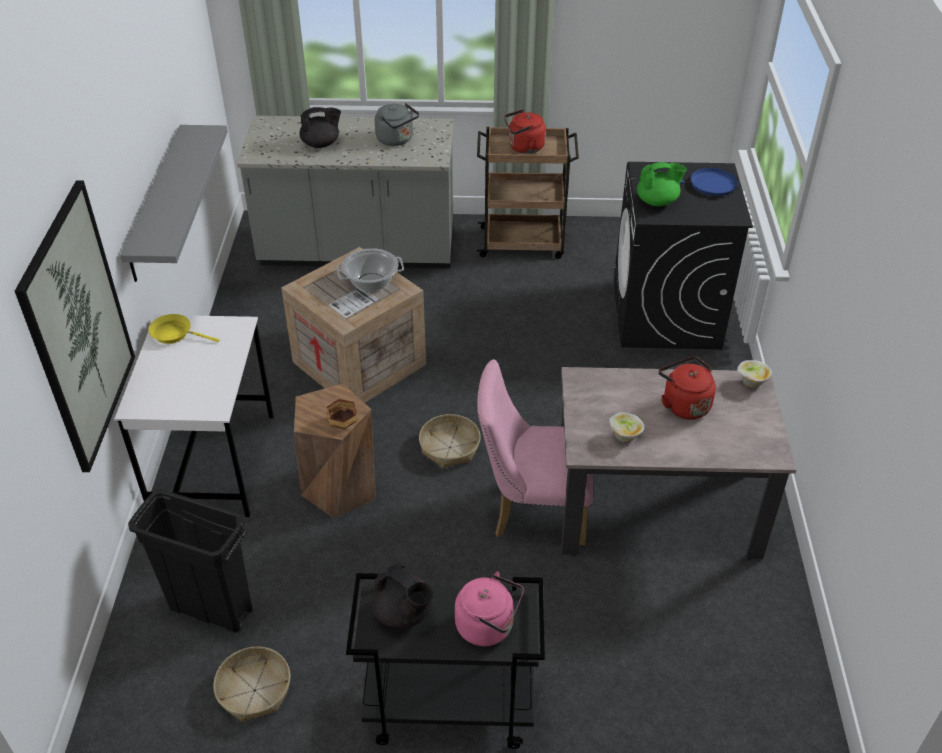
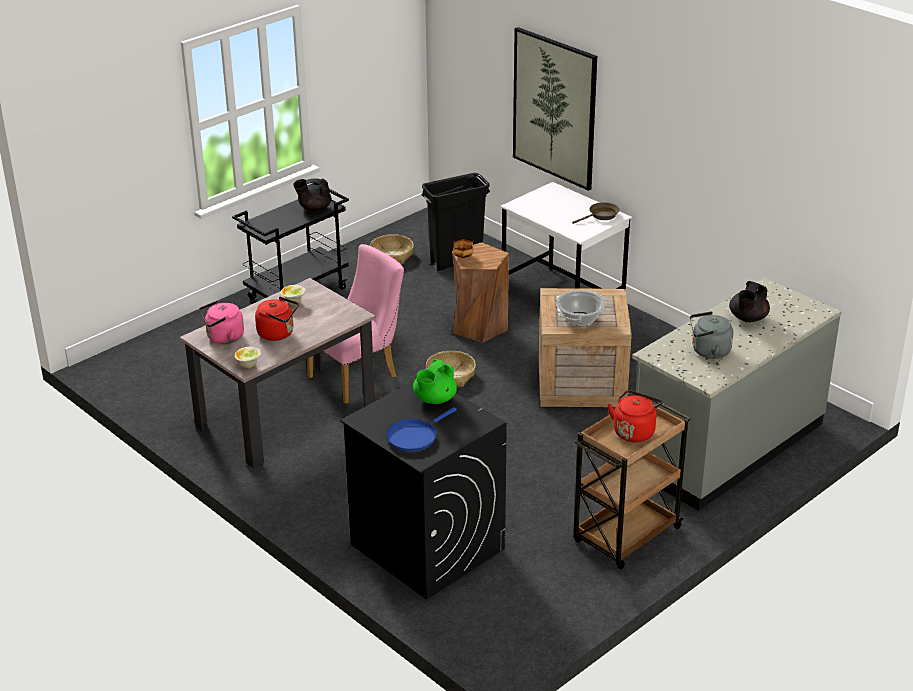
camera: 135 degrees right, 10 degrees down
grey shelf [120,125,228,282] -> none
yellow frying pan [148,314,219,344] -> brown frying pan [572,202,620,224]
pink kettle [455,572,524,646] -> pink kettle moved to [199,300,244,344]

